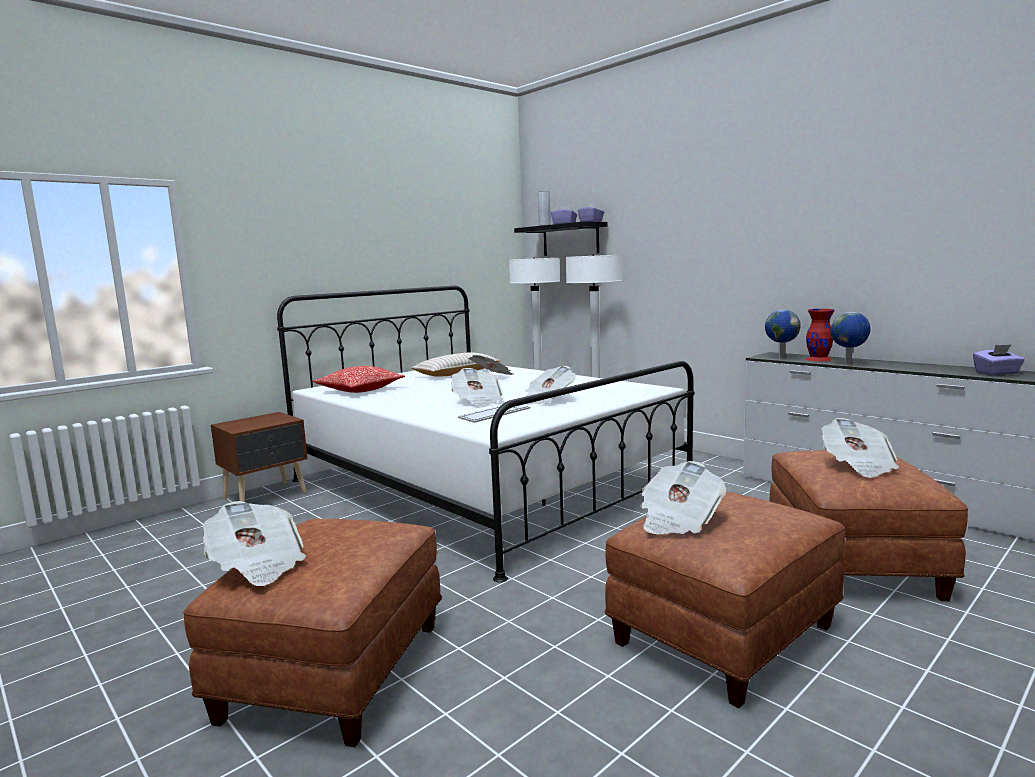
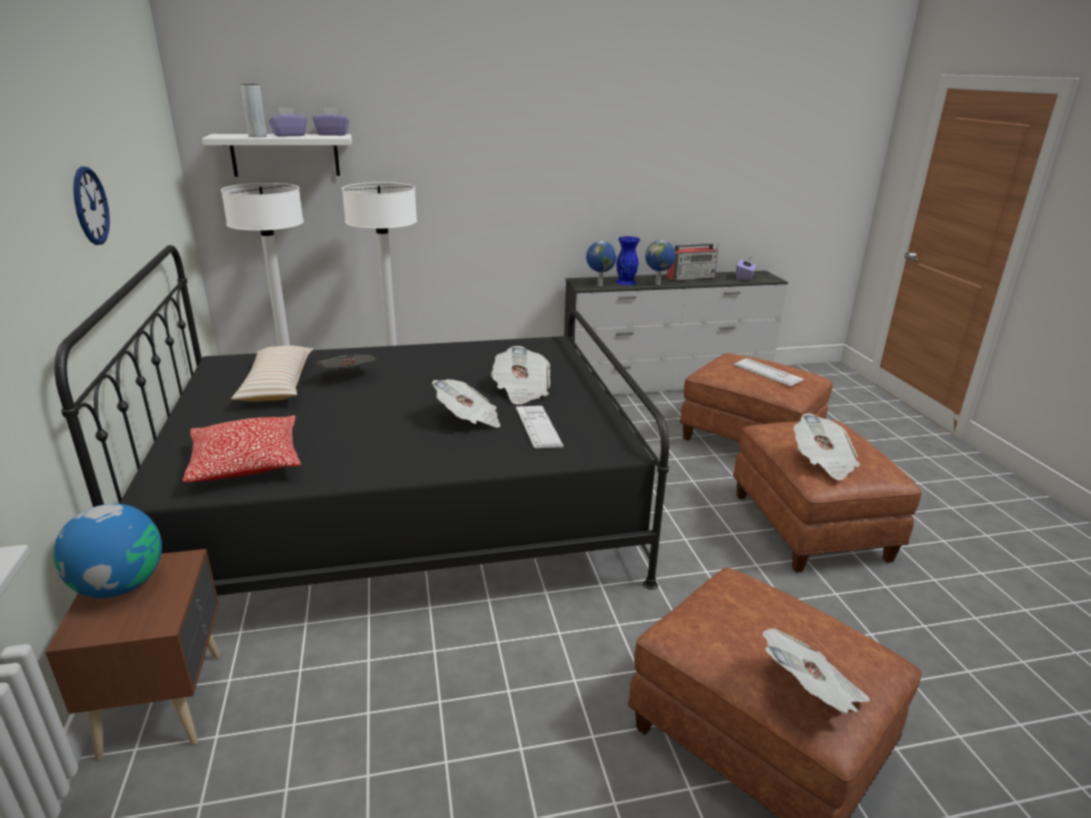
camera: 60 degrees left, 15 degrees up
white bed [277,286,695,582] -> black bed [54,245,669,596]
black shelf [514,221,608,256] -> white shelf [202,134,352,177]
red vase [805,309,835,361] -> blue vase [615,236,640,285]
newspaper [822,418,899,478] -> keyboard [733,358,804,387]
none -> globe [53,504,162,598]
none -> wall clock [73,167,110,245]
none -> radio [667,243,718,281]

